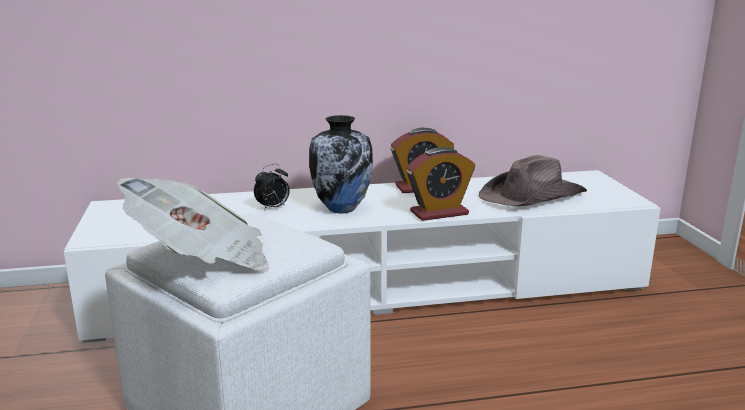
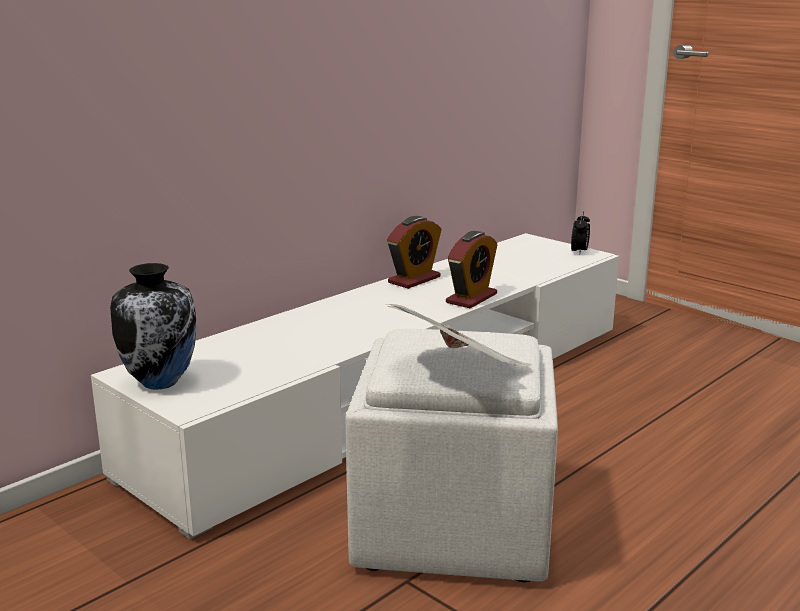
camera: 35 degrees left, 0 degrees up
alarm clock [254,164,289,211] -> alarm clock moved to [571,212,590,255]
vase [309,115,373,213] -> vase moved to [110,263,197,390]
brown hat [479,155,587,206] -> none

